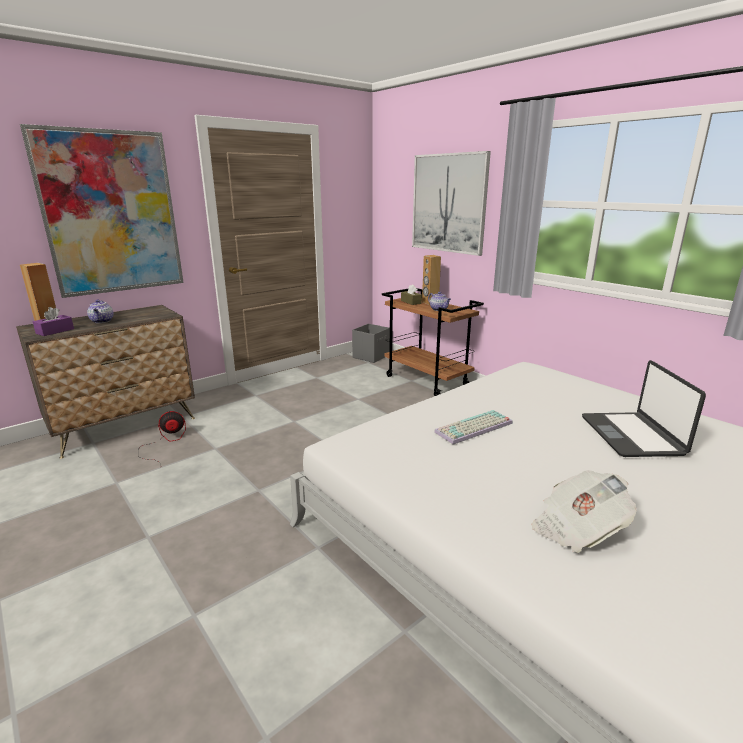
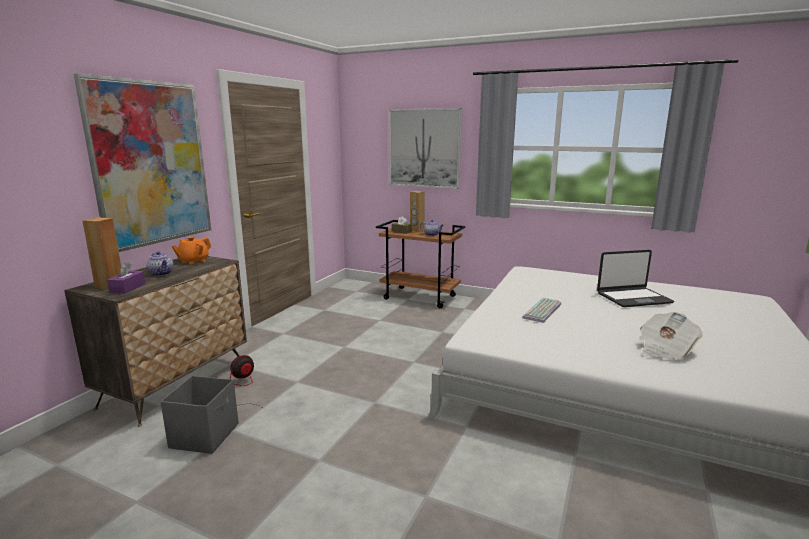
camera: 25 degrees left, 5 degrees down
grey storage box [352,324,390,363] -> grey storage box moved to [160,376,239,454]
laptop [582,360,706,457] -> laptop turned 75 degrees counterclockwise [597,250,674,307]
none -> orange teapot [172,237,211,265]

